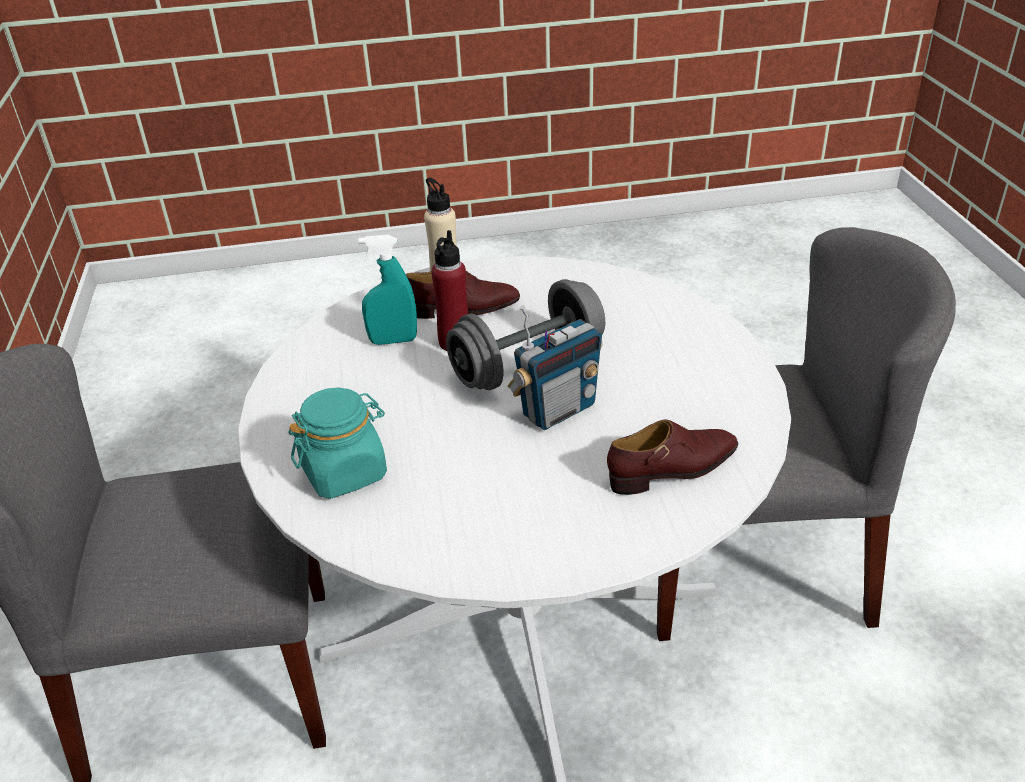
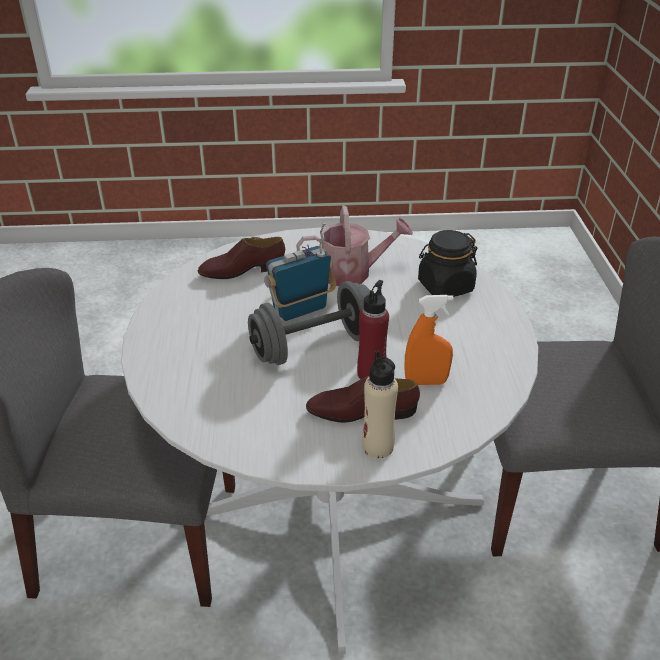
camera: 175 degrees left, 0 degrees up
turquoise jar [288,388,387,499] -> black jar [418,230,477,297]
turquoise spray bottle [358,235,417,345] -> orange spray bottle [405,295,454,385]
none -> watering can [296,206,413,286]

